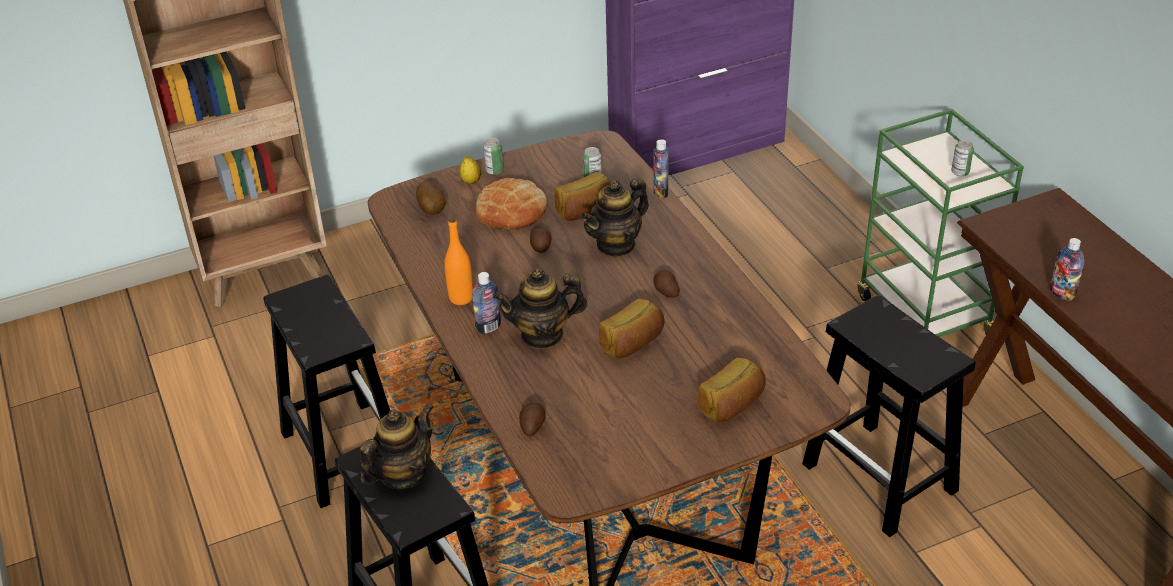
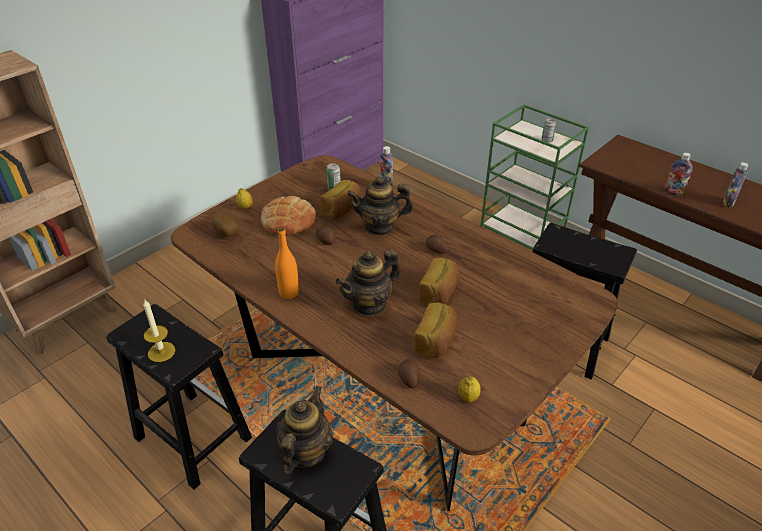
camera: 25 degrees left, 0 degrees up
bottle [472,272,501,334] -> bottle moved to [723,162,748,208]
can [483,138,504,175] -> none
teapot [581,178,649,257] -> teapot turned 60 degrees clockwise [347,176,413,236]
bread [698,358,766,422] -> bread moved to [414,303,458,358]
none -> candle [143,300,175,362]
none -> lemon [458,376,481,402]

